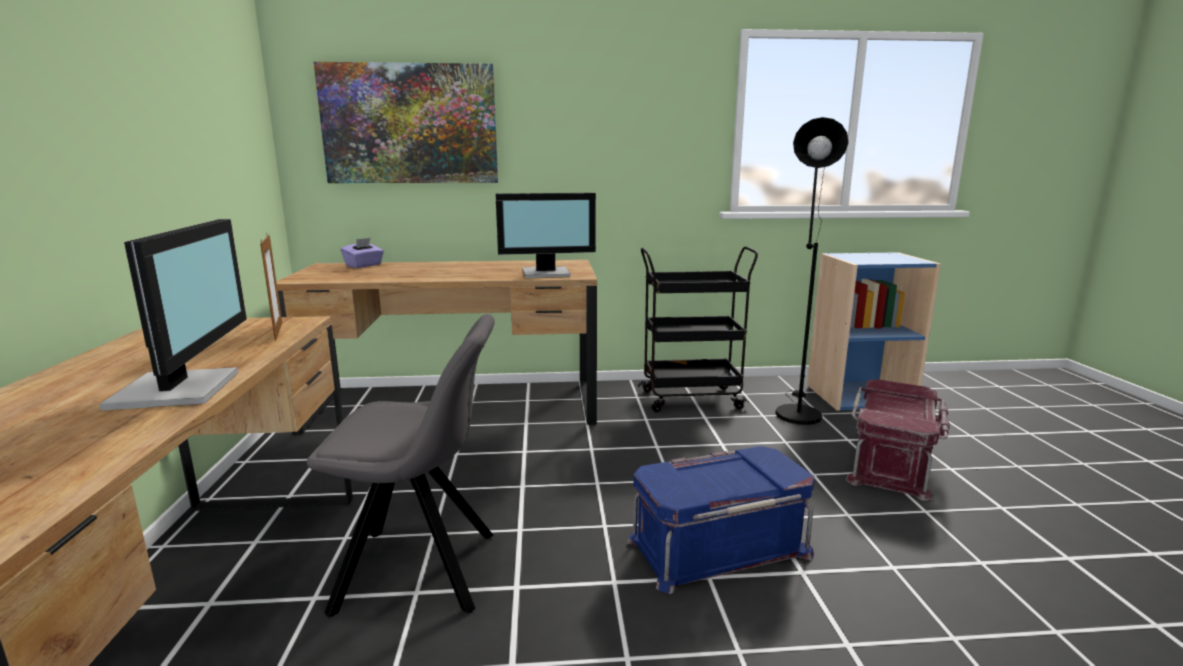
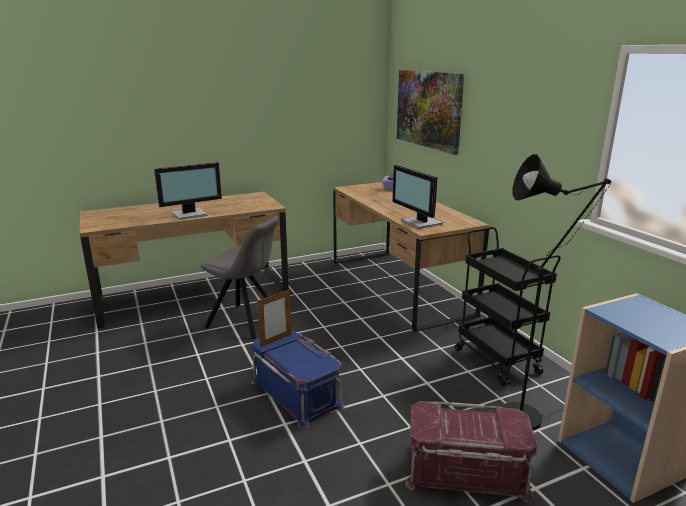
camera: 70 degrees right, 5 degrees up
picture frame [260,233,282,341] -> picture frame moved to [257,290,292,347]
grey chair [307,314,495,618] -> grey chair turned 45 degrees counterclockwise [201,216,279,339]

